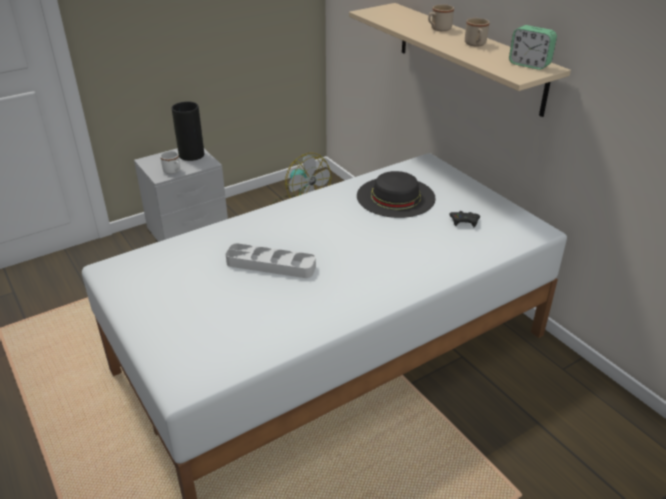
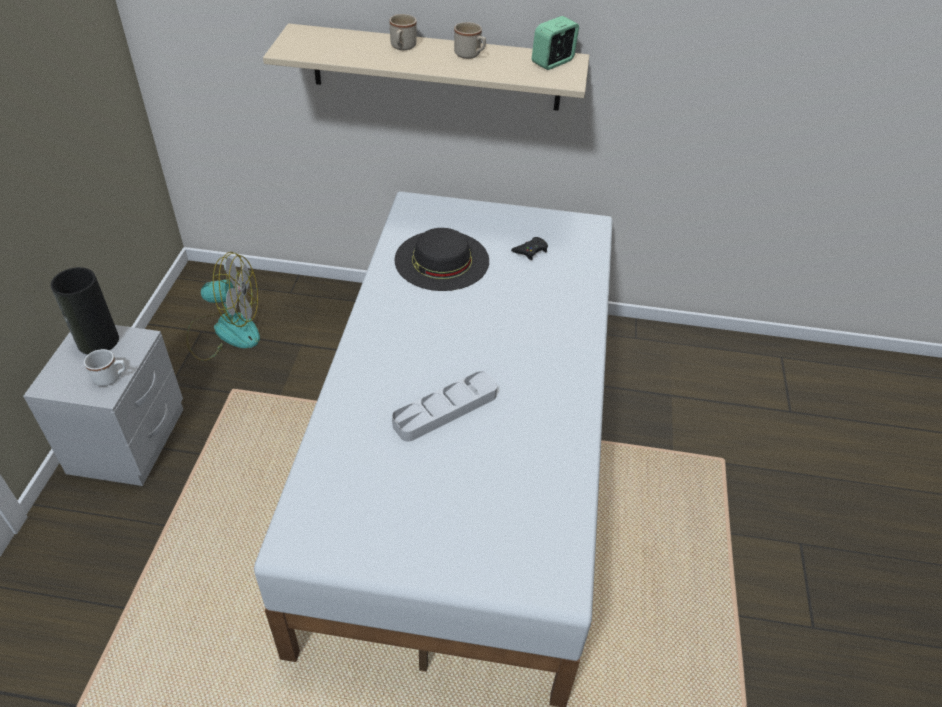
camera: 50 degrees left, 10 degrees up
alarm clock [509,25,557,70] -> alarm clock turned 150 degrees clockwise [532,16,579,70]

